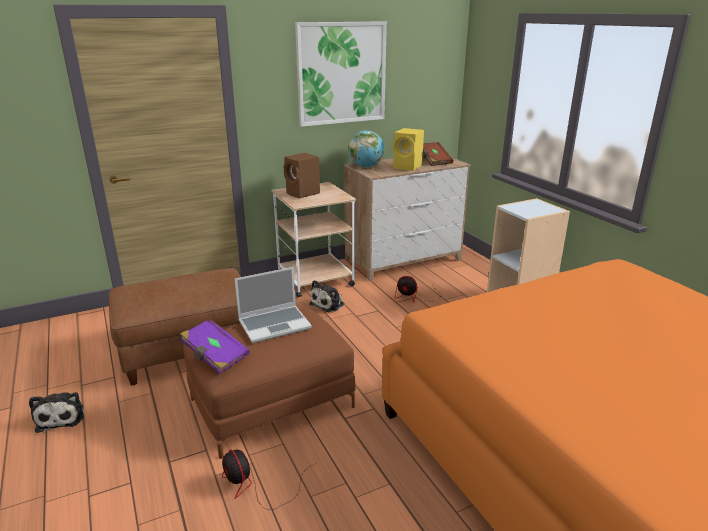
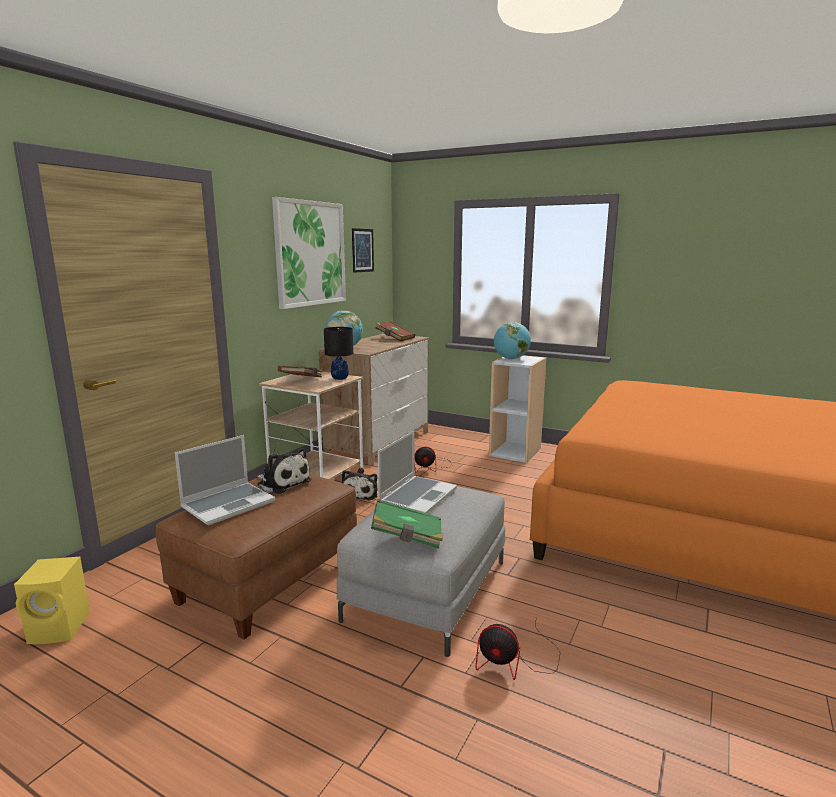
camera: 35 degrees left, 10 degrees down
plush toy [29,392,84,433] -> plush toy moved to [257,448,311,494]
purple book [180,319,250,374] -> green book [371,499,443,549]
brown ottoman [183,308,356,459] -> grey ottoman [337,486,505,657]
brown speaker [284,153,320,198] -> brown book [278,366,323,378]
yellow speaker [393,128,424,171] -> yellow speaker moved to [14,557,90,644]
none -> laptop [175,435,275,525]
none -> black table lamp [324,327,353,380]
none -> picture [352,228,374,273]
none -> globe [494,322,531,359]

